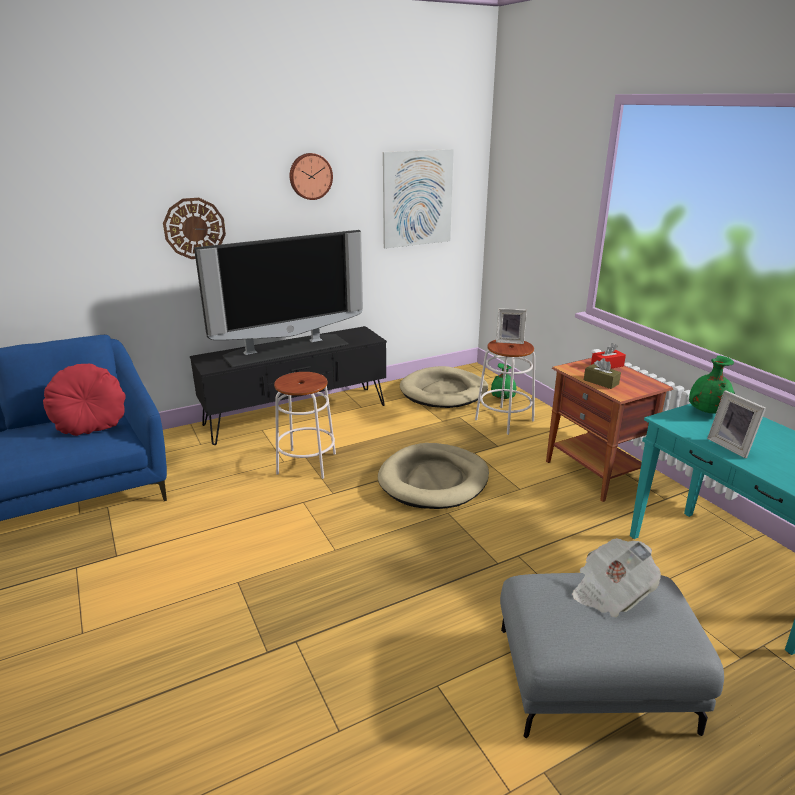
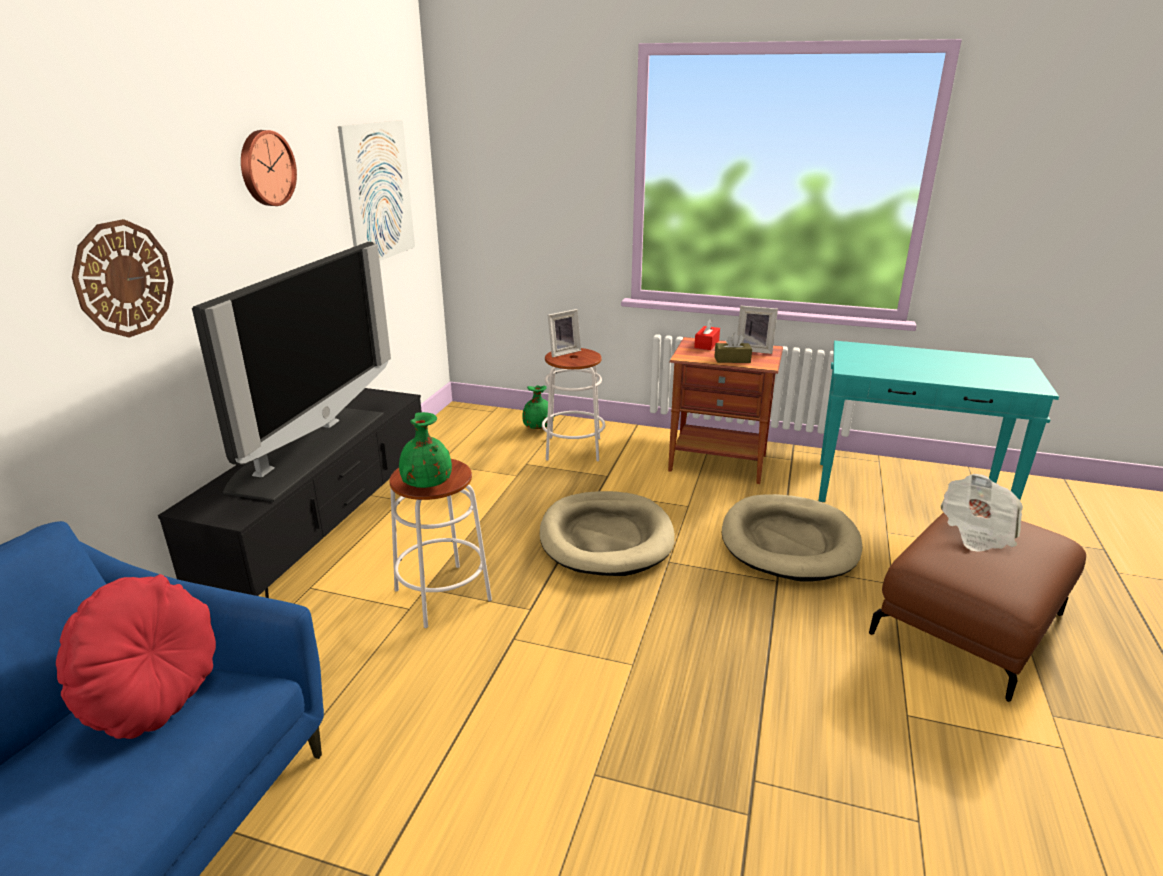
camera: 45 degrees left, 0 degrees up
beige dog bed [400,366,488,408] -> beige dog bed moved to [722,494,862,582]
grey ottoman [500,573,724,738] -> brown ottoman [869,512,1086,702]
green vase [689,355,735,414] -> green vase moved to [399,412,452,488]
picture frame [707,390,766,458] -> picture frame moved to [737,306,778,354]

